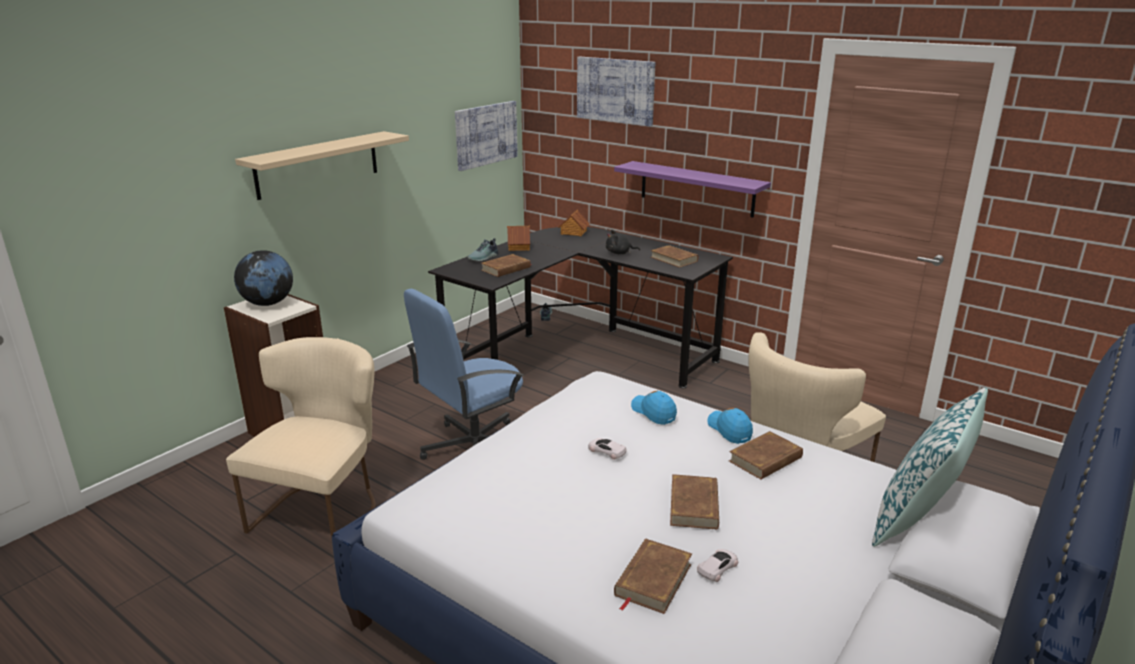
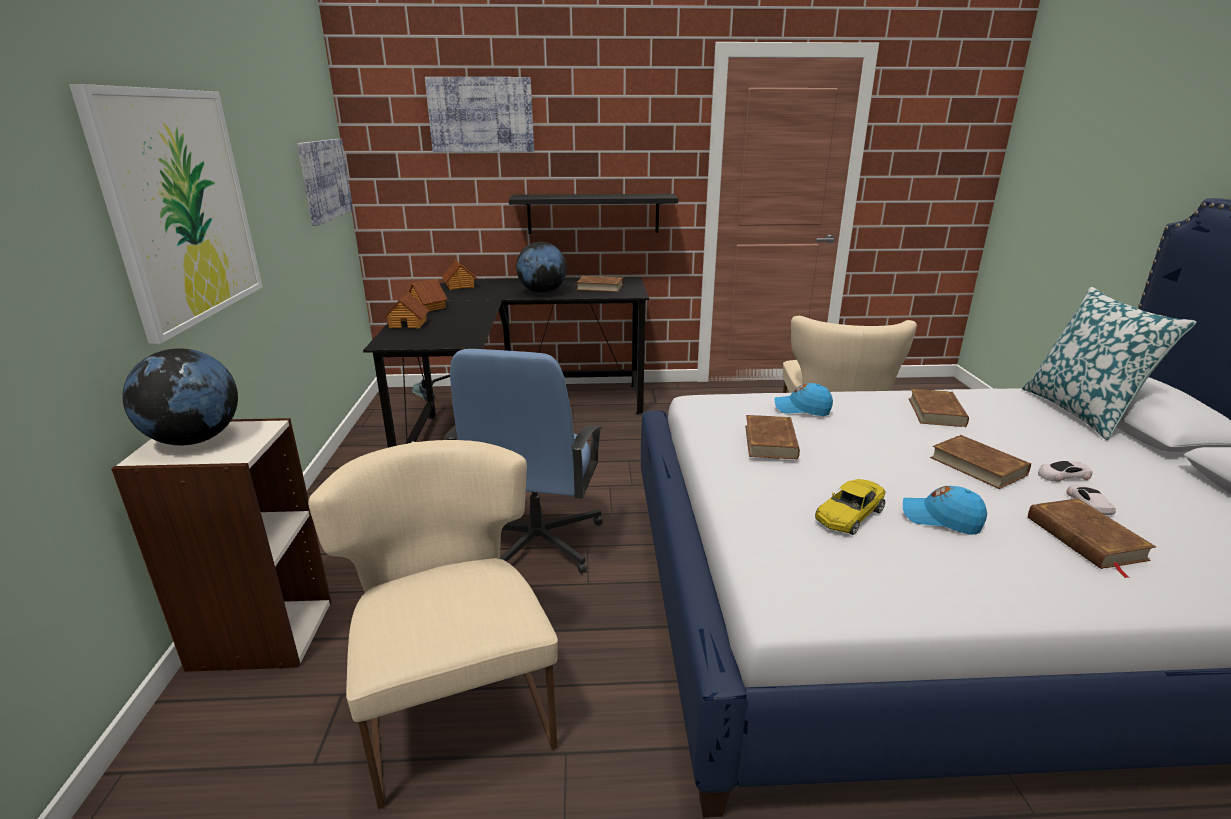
camera: 40 degrees left, 0 degrees up
beige shelf [235,131,409,200] -> picture [69,84,262,344]
shoe [467,238,499,261] -> toy house [383,292,429,329]
brown book [481,254,532,277] -> brown book moved to [745,415,800,459]
white toy car [588,438,626,460] -> white toy car moved to [1038,461,1093,482]
black plush toy [606,230,640,254] -> globe [516,242,567,293]
purple shelf [614,161,771,218] -> black shelf [509,194,678,234]
blue cap [707,408,753,444] -> blue cap moved to [903,486,987,535]
none -> yellow toy car [815,479,886,535]

